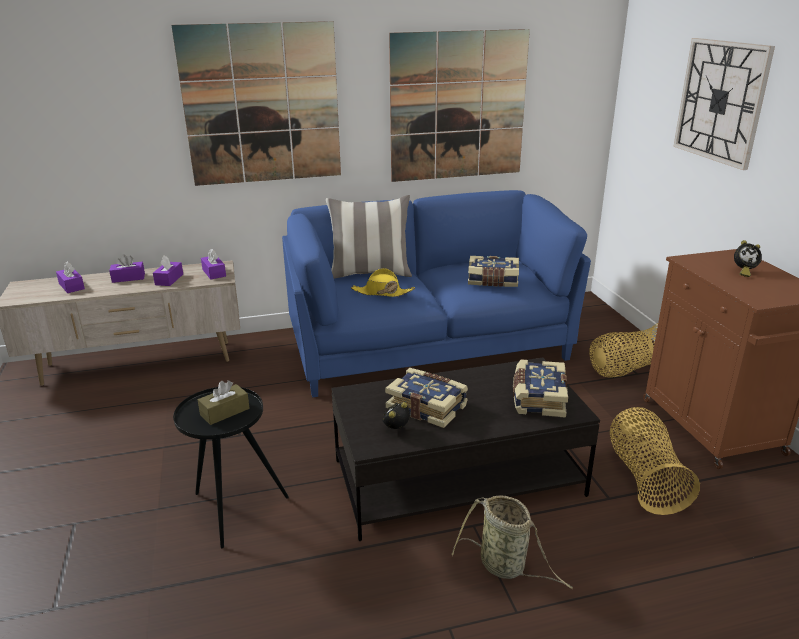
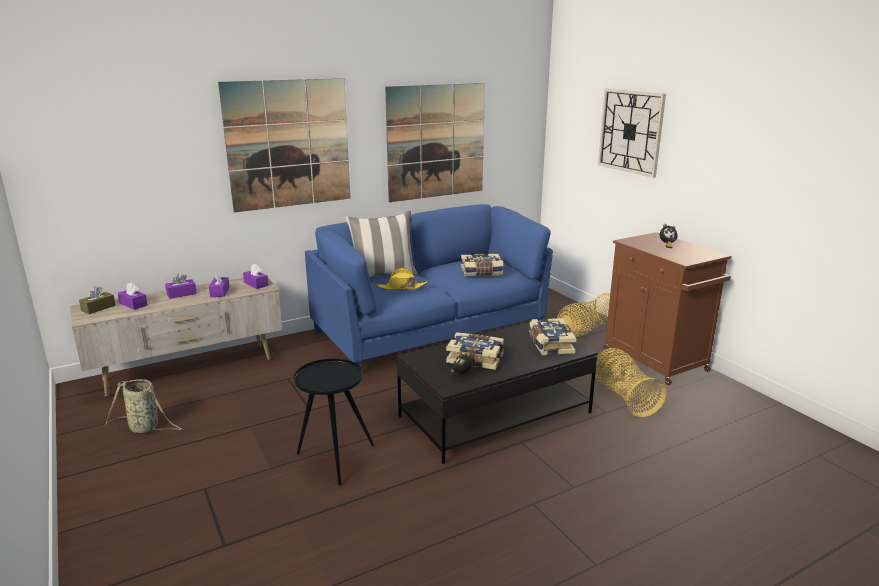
camera: 15 degrees left, 5 degrees down
brown tissue box [198,380,249,425] -> brown tissue box moved to [79,286,116,314]
basket [452,495,573,589] -> basket moved to [105,379,184,433]

